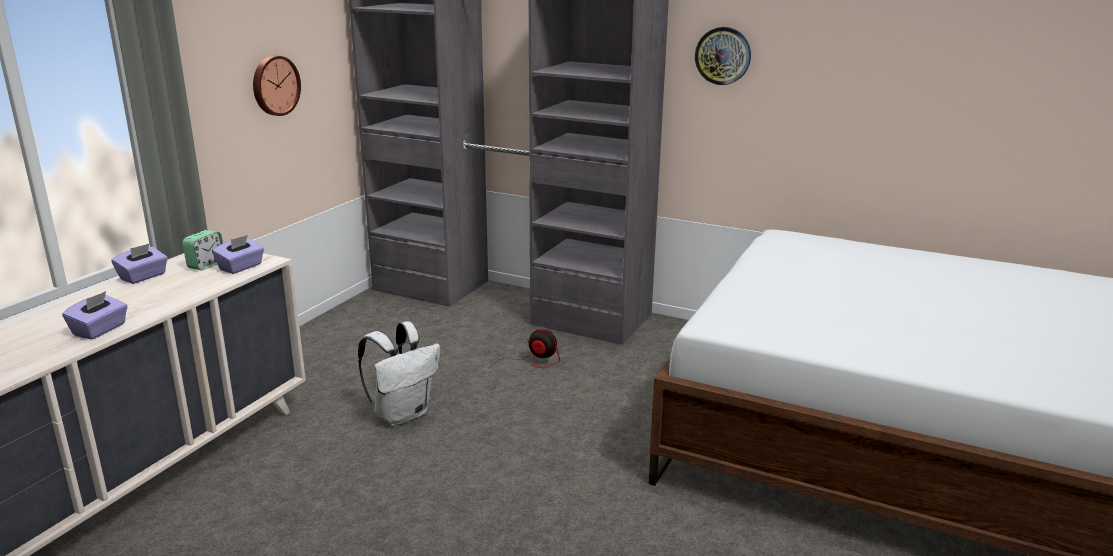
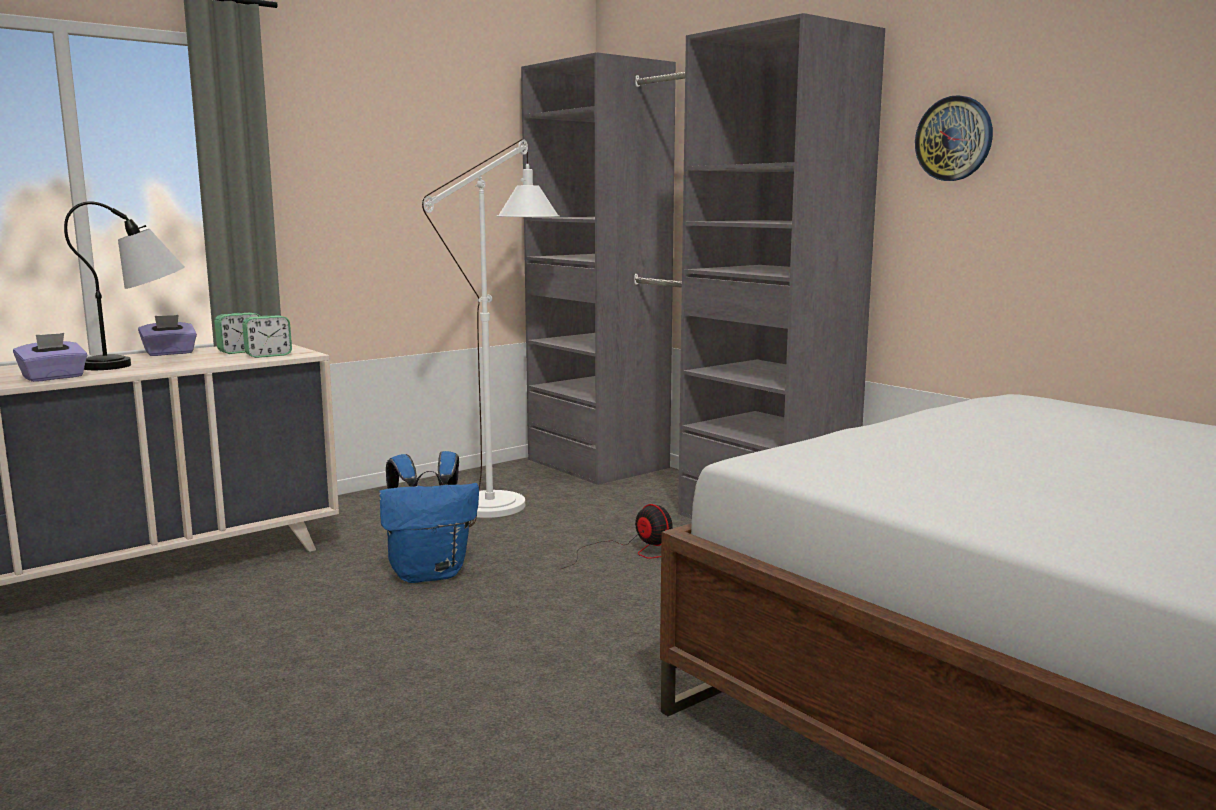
camera: 25 degrees right, 10 degrees down
purple tissue box [212,235,264,274] -> alarm clock [242,315,292,358]
wall clock [253,56,301,116] -> none
white backpack [358,322,440,426] -> blue backpack [379,451,479,583]
none -> table lamp [64,201,184,370]
none -> white floor lamp [422,139,560,527]

